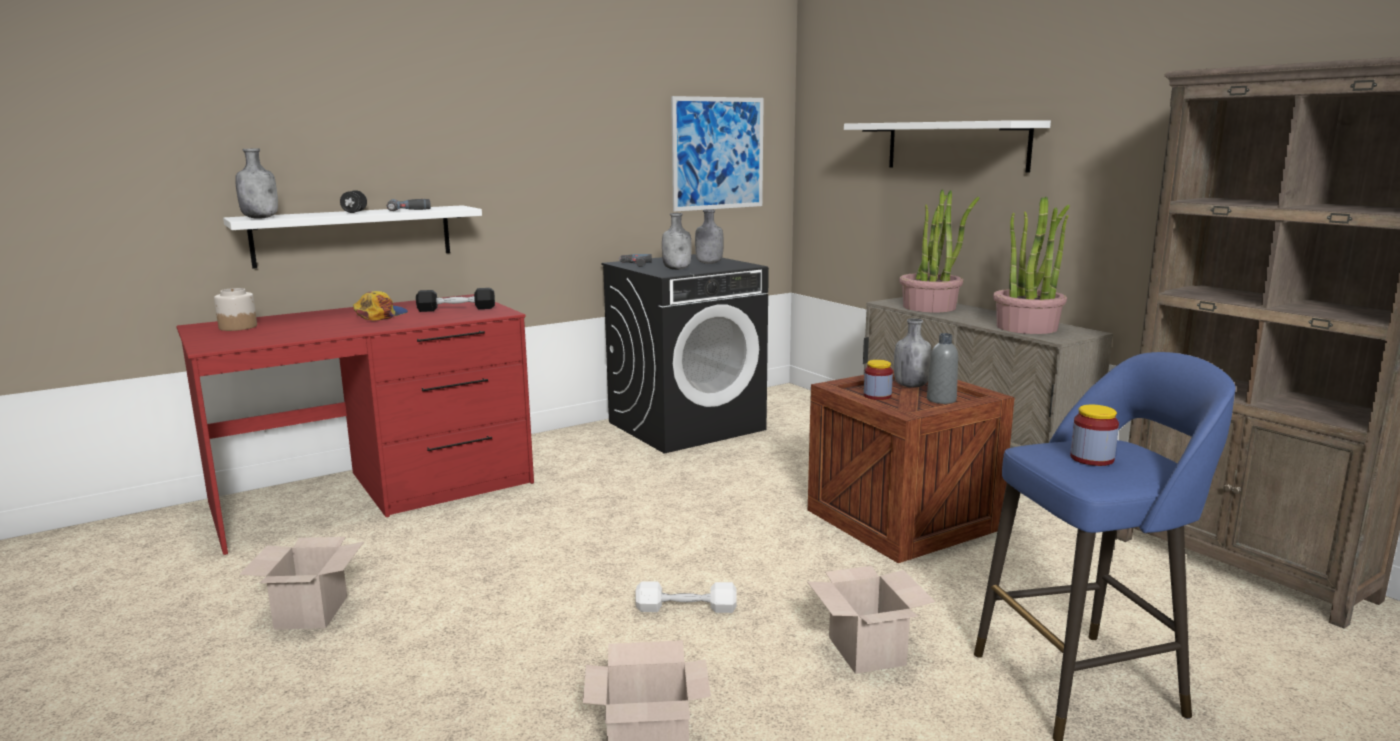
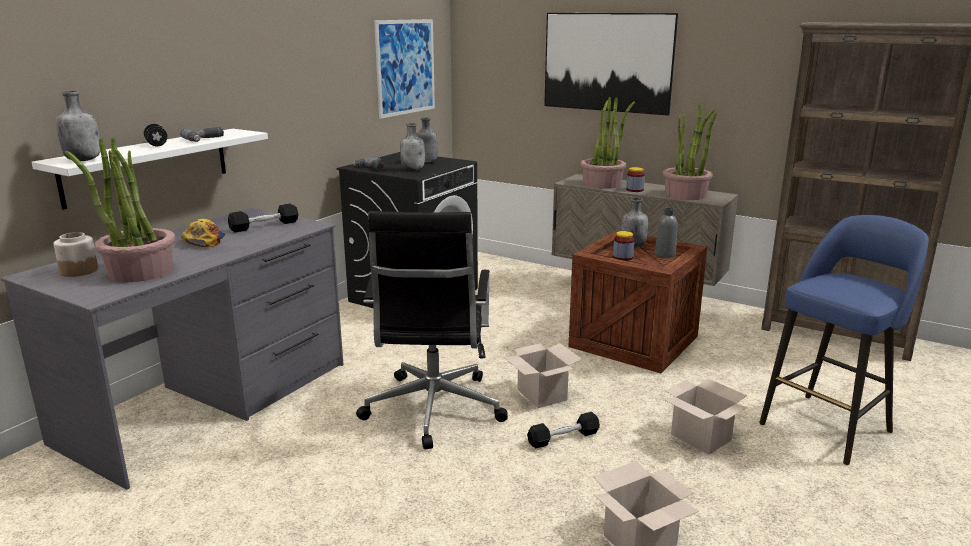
camera: 25 degrees left, 5 degrees up
red desk [176,294,534,555] -> grey desk [1,208,344,490]
cardboard box [240,537,364,630] -> cardboard box moved to [504,343,583,408]
white dumbbell [635,581,736,613] -> black dumbbell [527,412,600,448]
white shelf [844,120,1051,173] -> picture [544,13,678,116]
jar [1070,405,1119,466] -> jar moved to [626,167,645,192]
none -> potted plant [65,137,175,282]
none -> black office chair [356,211,508,449]

